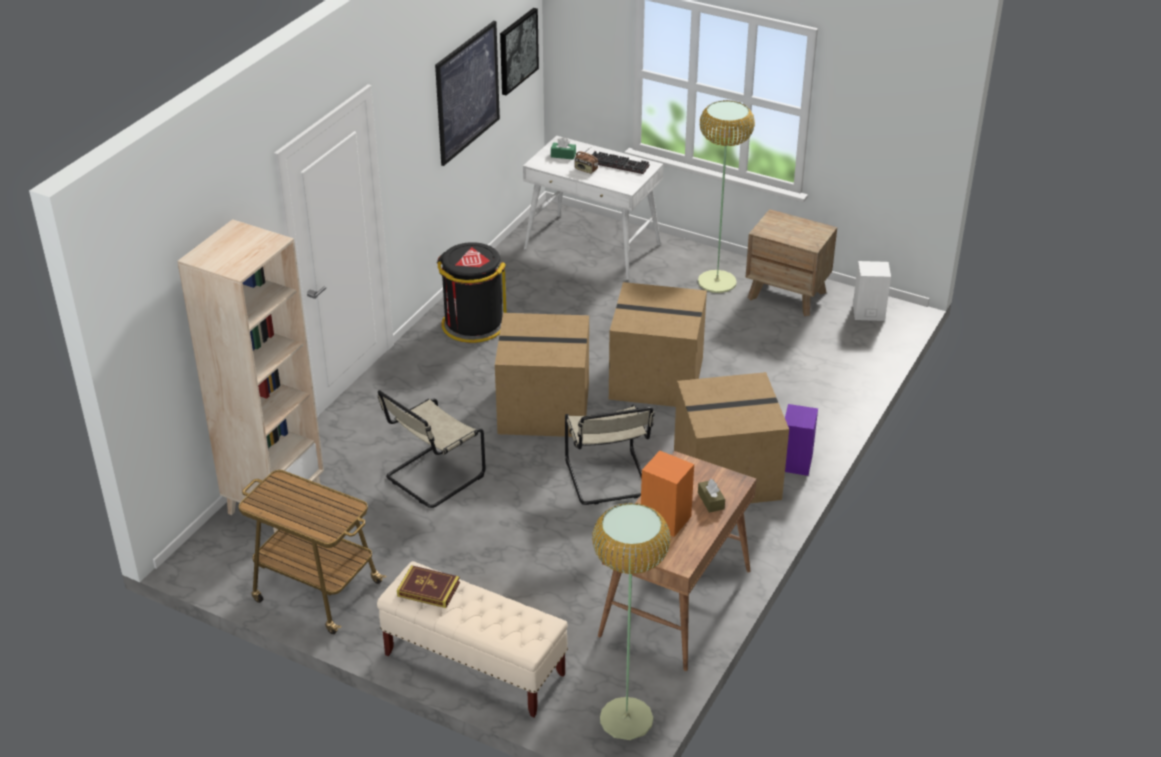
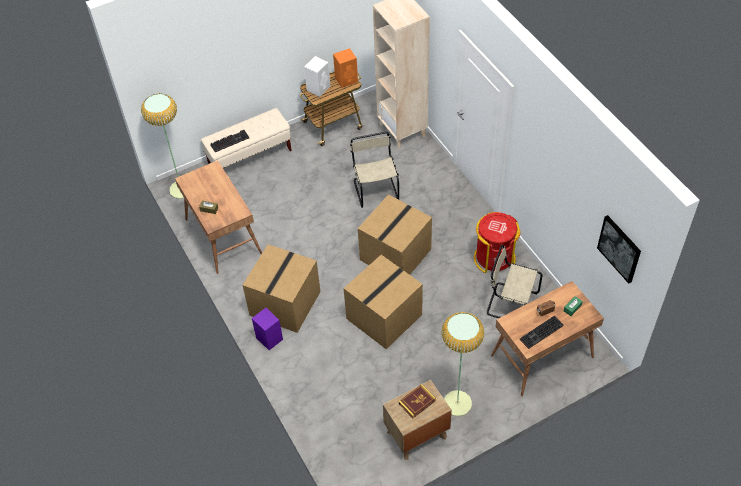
camera: 125 degrees right, 15 degrees up
book [397,565,460,608] -> book moved to [399,384,436,418]
picture [435,21,500,166] -> none
black trash can [437,242,507,343] -> red trash can [474,212,521,273]
white desk [523,136,664,280] -> brown desk [491,281,604,397]
beige chair [565,404,655,505] -> beige chair moved to [487,245,543,318]
orange speaker [641,451,694,537] -> orange speaker moved to [333,48,358,88]
white speaker [853,261,891,321] -> white speaker moved to [304,56,330,97]
none -> keyboard [210,130,249,152]

